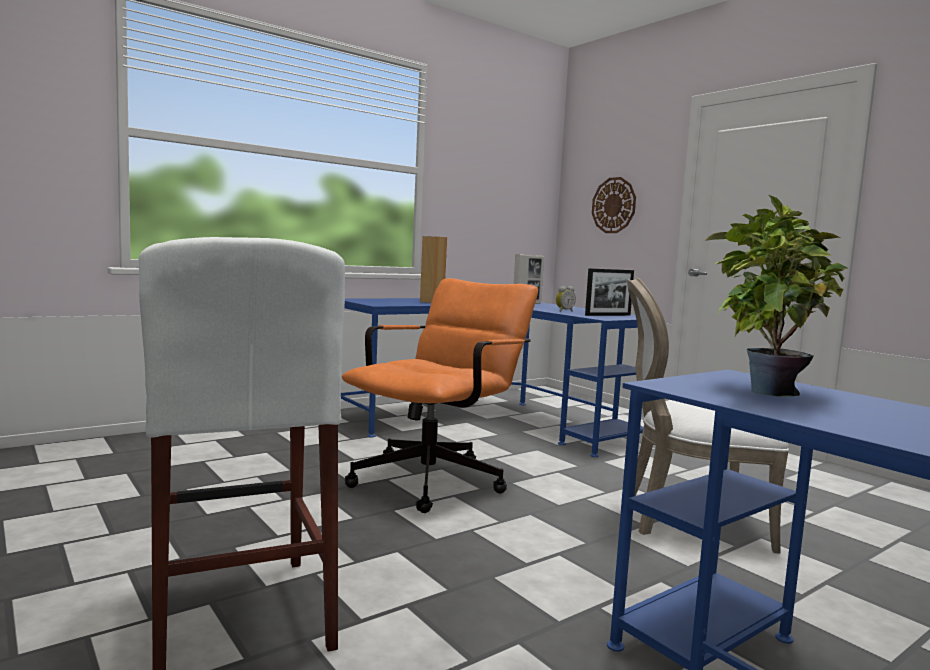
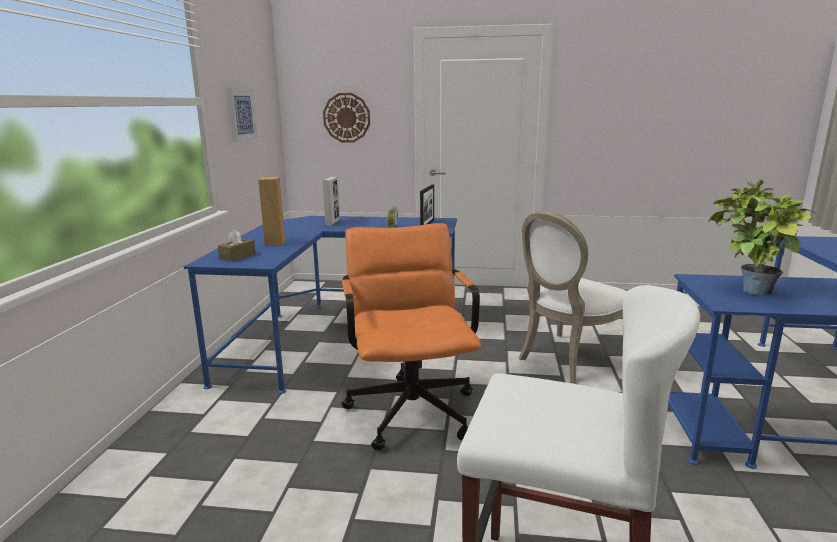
camera: 45 degrees left, 10 degrees up
none -> brown tissue box [218,229,256,261]
none -> picture [227,88,258,142]

